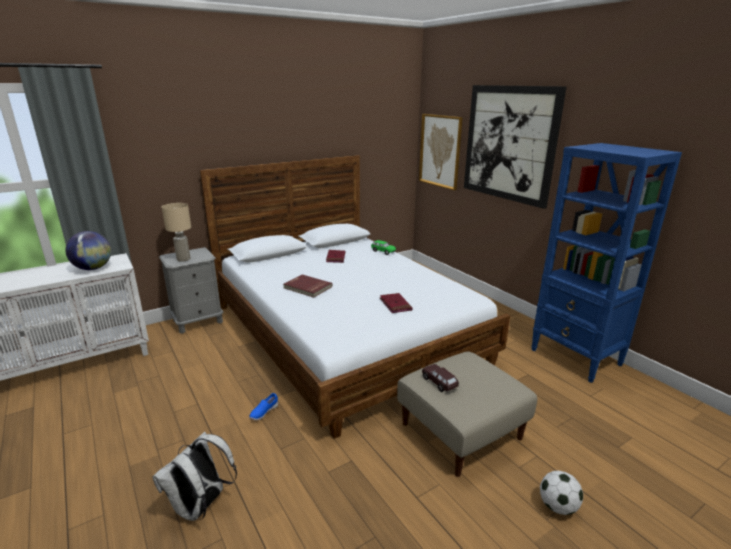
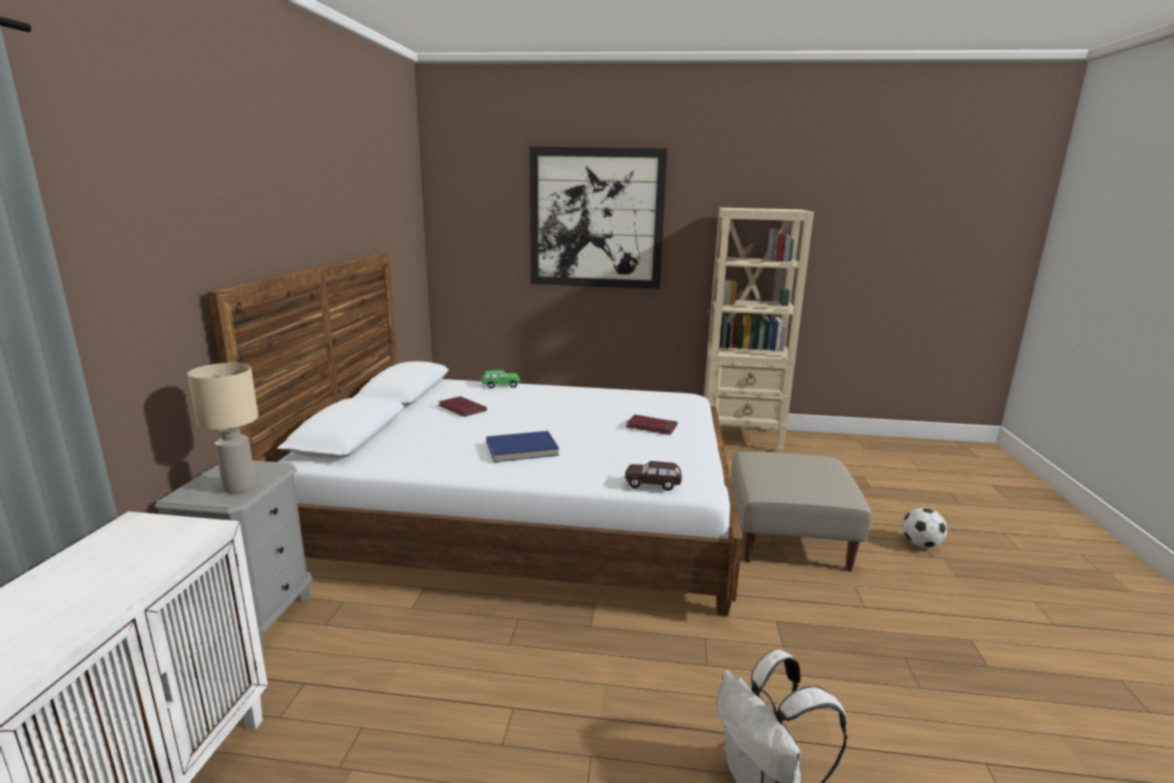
camera: 50 degrees left, 5 degrees down
globe [65,231,111,270] -> none
blue shoe [249,393,278,421] -> none
red book [284,275,332,298] -> blue book [487,431,559,462]
picture [419,114,463,190] -> none
brown toy car [422,364,459,392] -> brown toy car moved to [625,461,682,491]
blue bookcase [531,143,682,383] -> beige bookcase [704,208,814,453]

